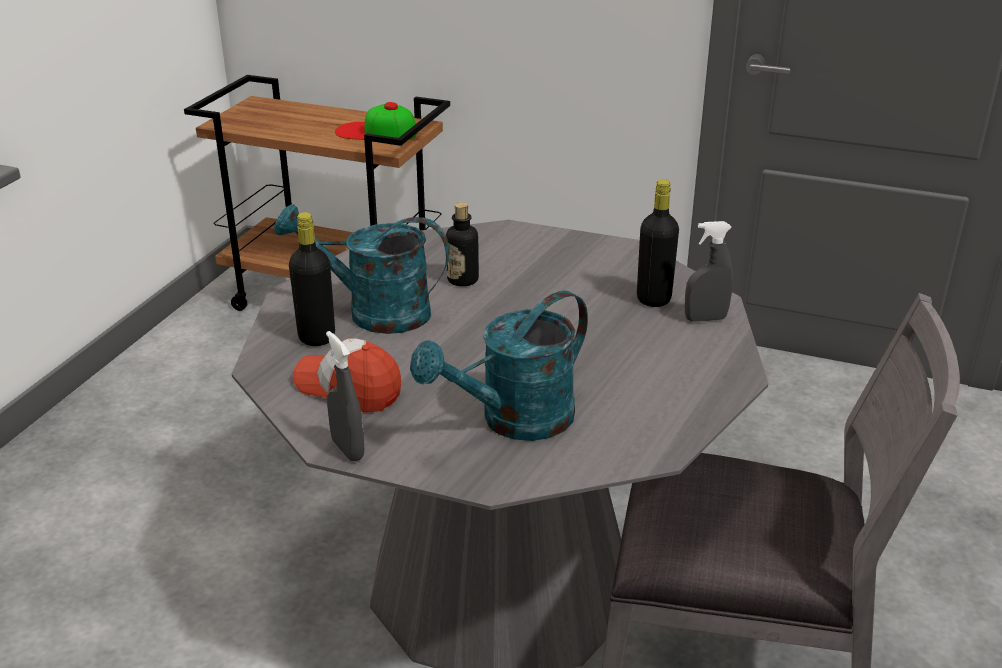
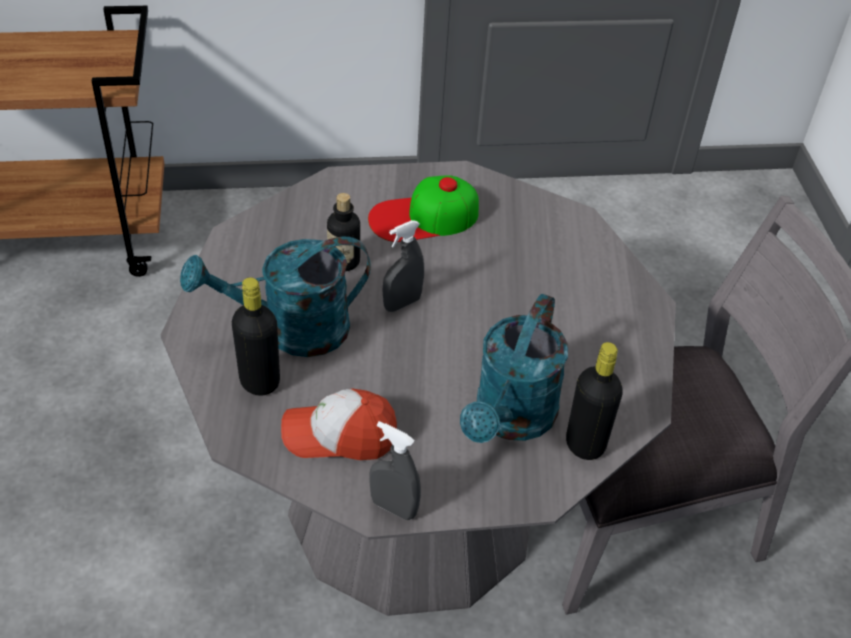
camera: 30 degrees left, 15 degrees up
cap [335,102,417,140] -> cap moved to [368,176,479,242]
black bottle [637,179,679,307] -> black bottle moved to [566,342,623,460]
grey spray bottle [685,221,733,322] -> grey spray bottle moved to [383,220,424,312]

